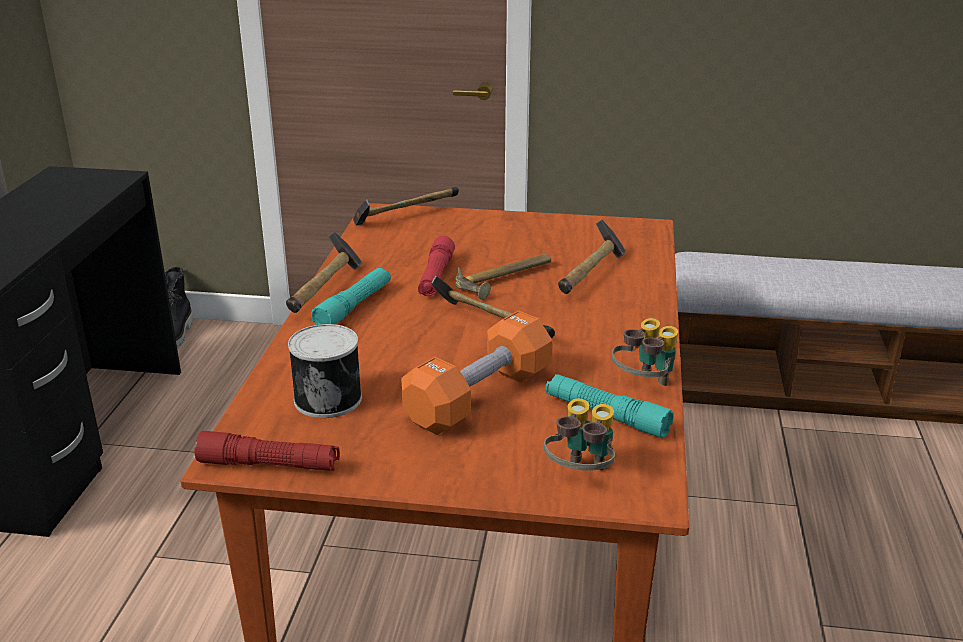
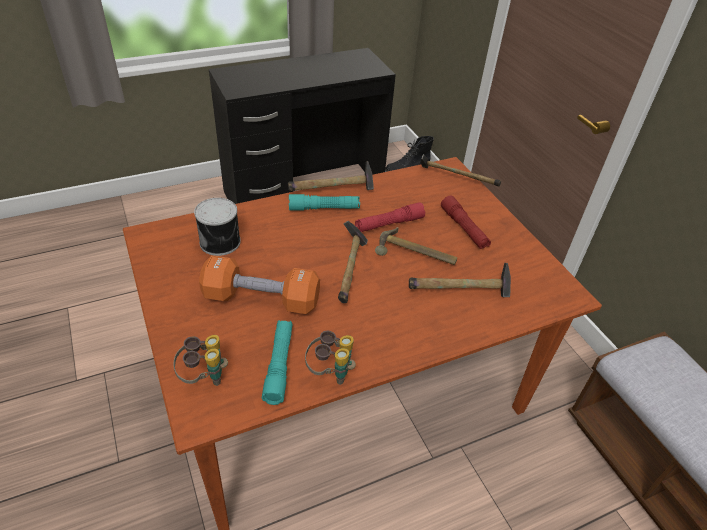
camera: 55 degrees right, 15 degrees up
red flashlight [195,431,340,471] -> red flashlight moved to [441,196,491,249]

